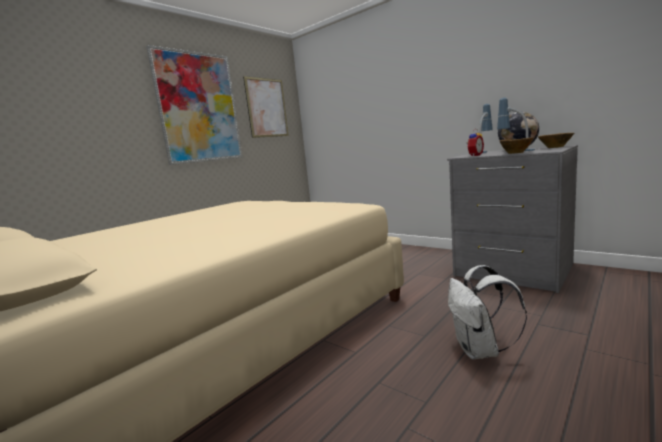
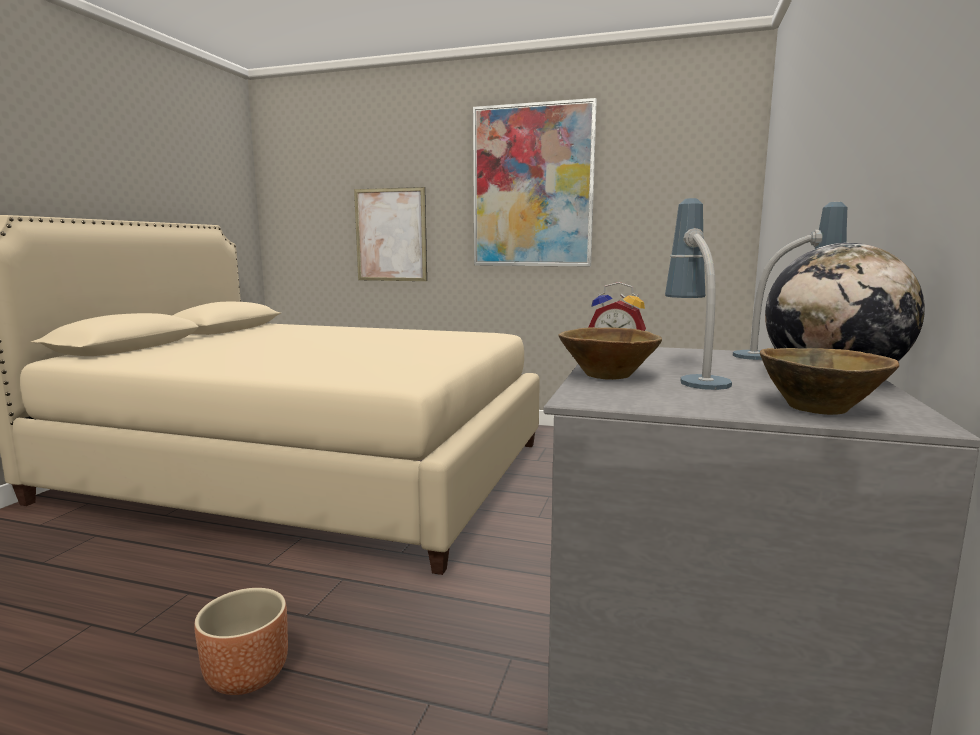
camera: 65 degrees right, 0 degrees up
picture [243,76,289,138] -> picture moved to [354,187,427,281]
white backpack [448,265,527,360] -> brown planter [194,588,288,695]

